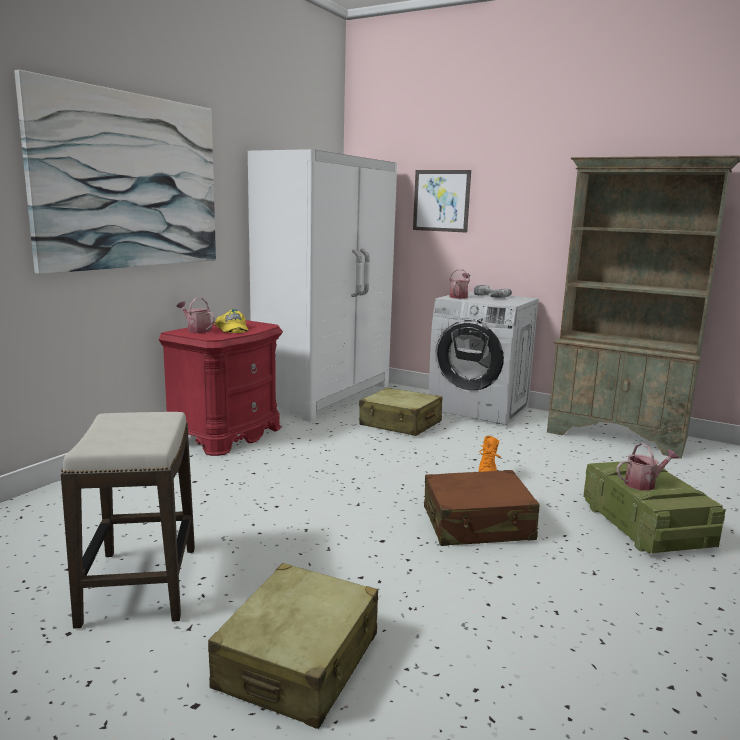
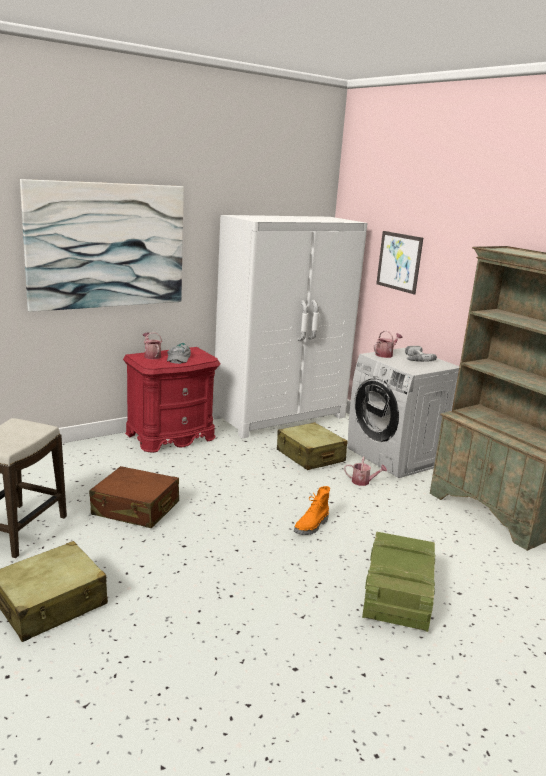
camera: 25 degrees right, 5 degrees up
yellow cap [214,309,249,333] -> grey cap [167,343,191,364]
brown suitcase [424,470,540,546] -> brown suitcase moved to [89,466,179,528]
watering can [616,443,679,491] -> watering can moved to [344,457,387,486]

